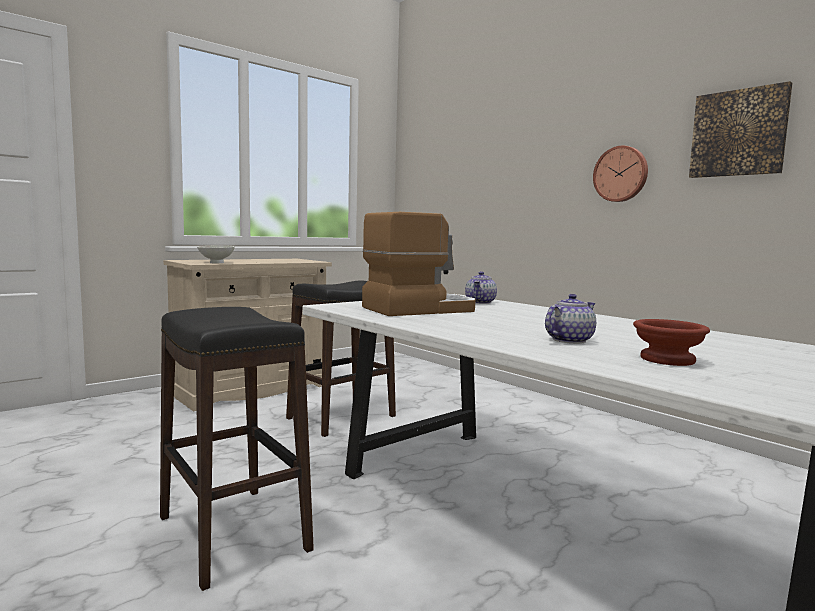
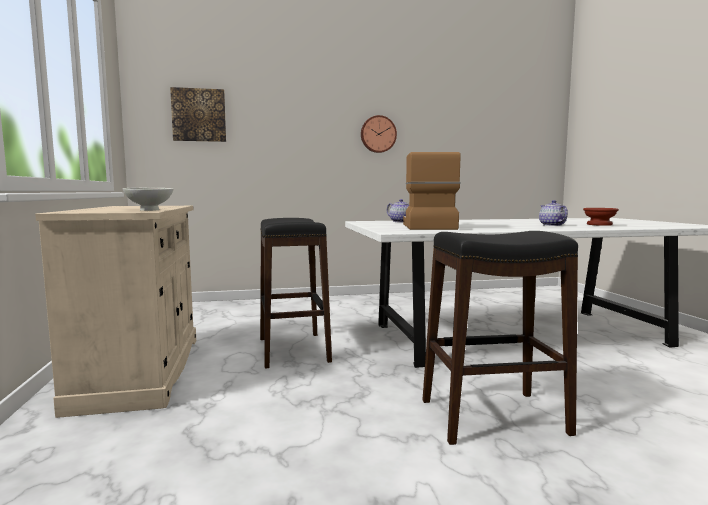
camera: 60 degrees left, 0 degrees up
picture [689,81,792,178] -> picture moved to [170,87,226,142]

